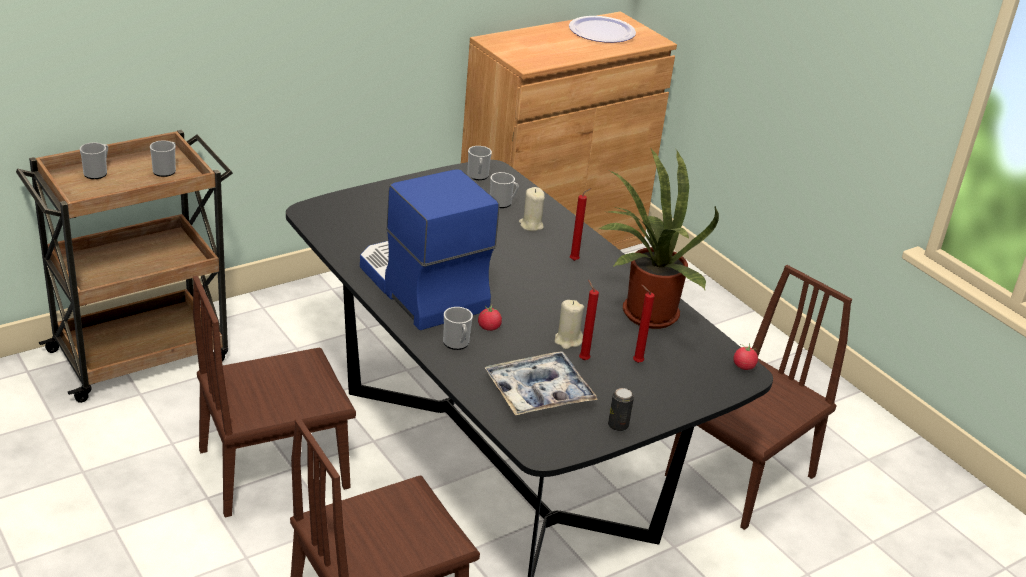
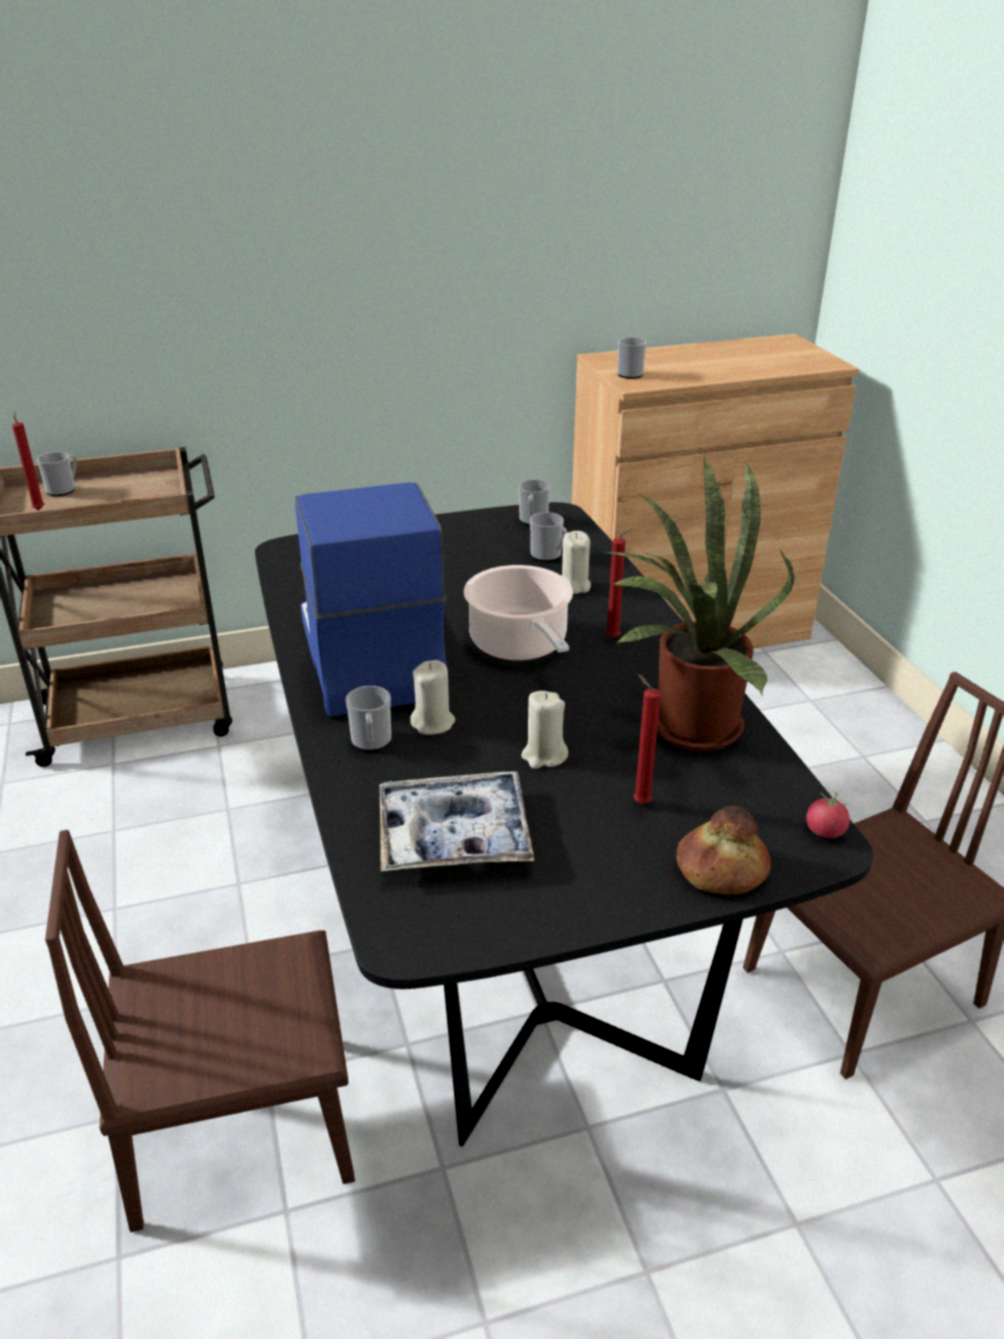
camera: 20 degrees right, 0 degrees up
mug [150,140,176,177] -> mug moved to [617,337,647,379]
brown chair [193,276,356,517] -> none
tomato [478,305,502,331] -> beige candle [410,660,455,735]
plate [569,16,636,43] -> none
red candle [579,280,599,360] -> red candle moved to [12,411,44,510]
can [608,388,634,431] -> none
none -> cooking pot [464,565,573,660]
none -> bread [676,806,771,894]

